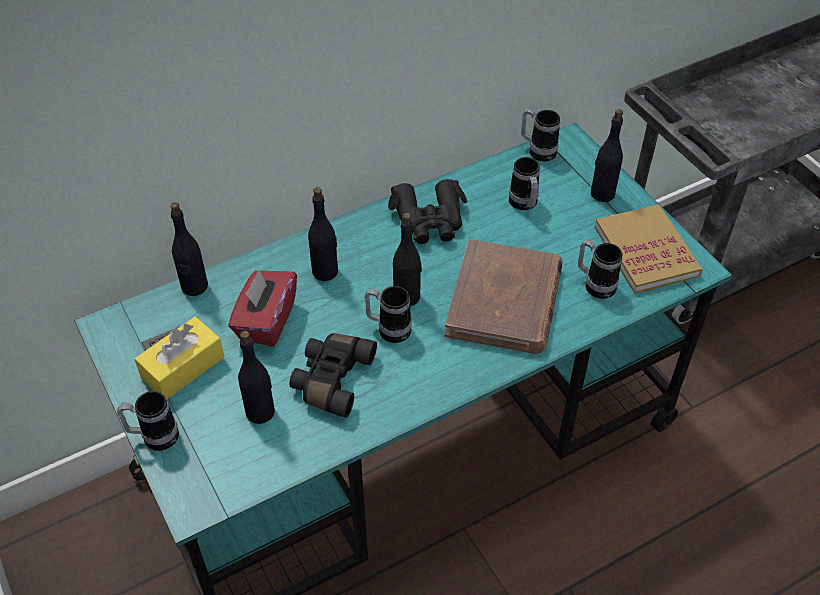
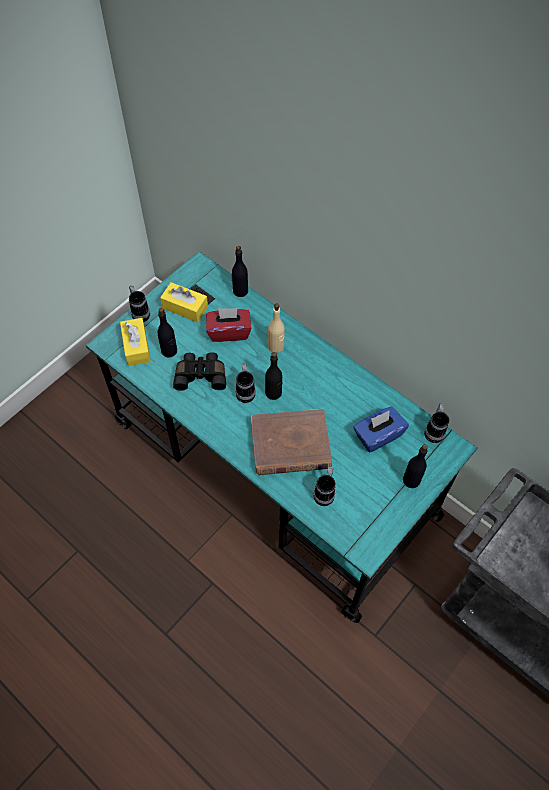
camera: 70 degrees right, 10 degrees up
black bottle [308,187,338,281] -> beige bottle [268,304,285,353]
black binoculars [388,179,467,244] -> none
mug [509,157,540,210] -> blue tissue box [353,407,409,452]
book [594,204,703,294] -> none
none -> yellow tissue box [120,318,151,366]

